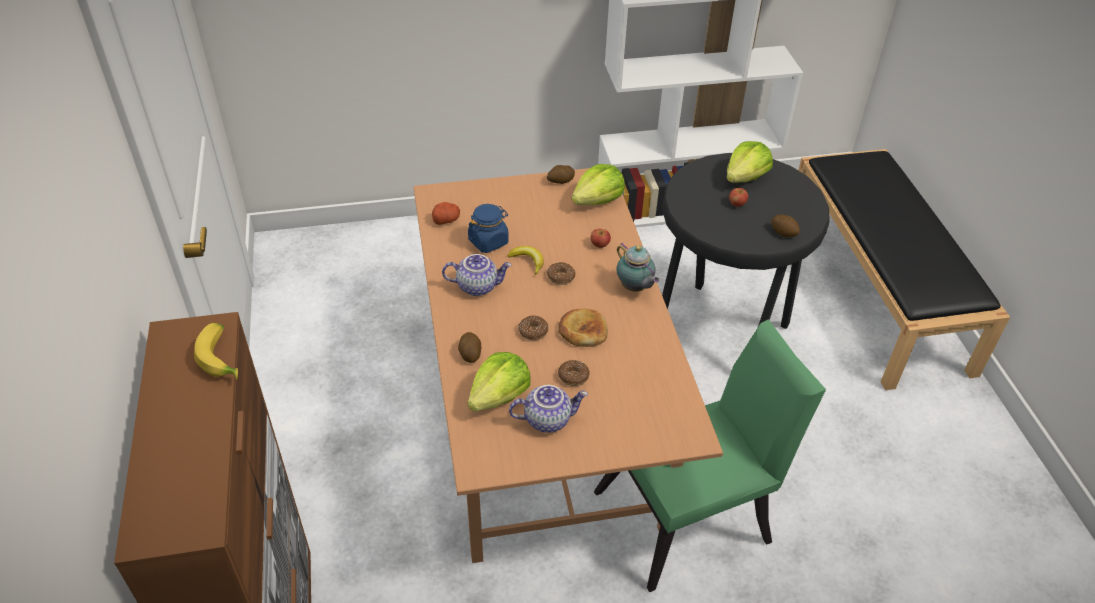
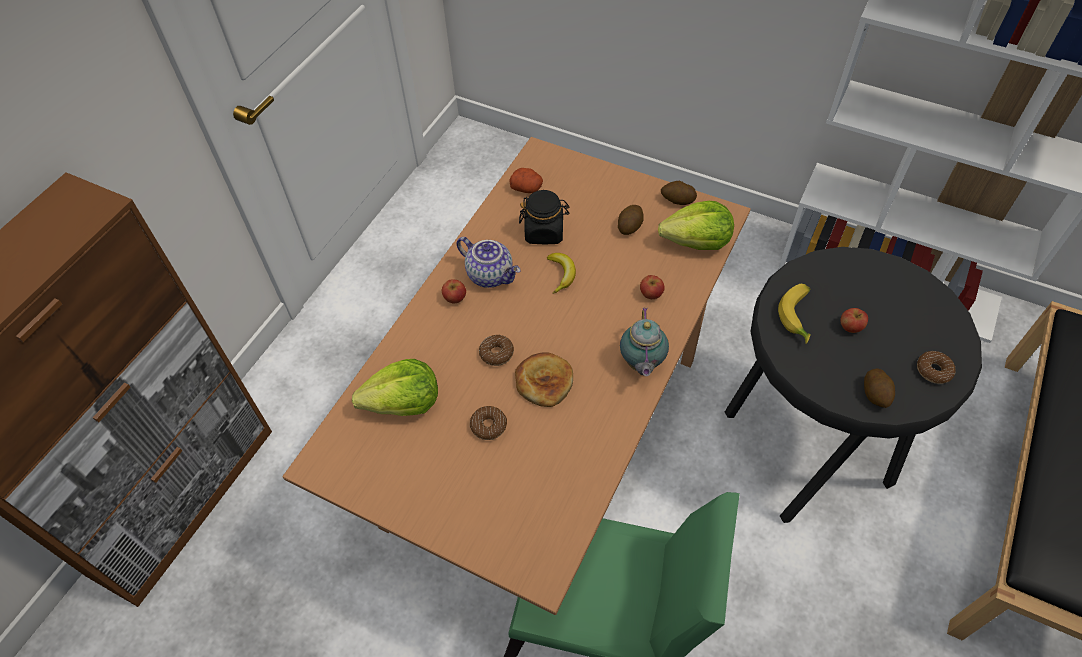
camera: 40 degrees right, 10 degrees up
banana [194,323,238,380] -> banana moved to [778,284,811,344]
potato [458,332,481,363] -> potato moved to [618,205,644,235]
blue jar [468,204,509,253] -> black jar [519,190,569,245]
teapot [509,385,588,433] -> none
donut [547,262,575,285] -> donut moved to [917,351,956,384]
lettuce [726,141,773,183] -> none
none -> apple [442,279,466,303]

